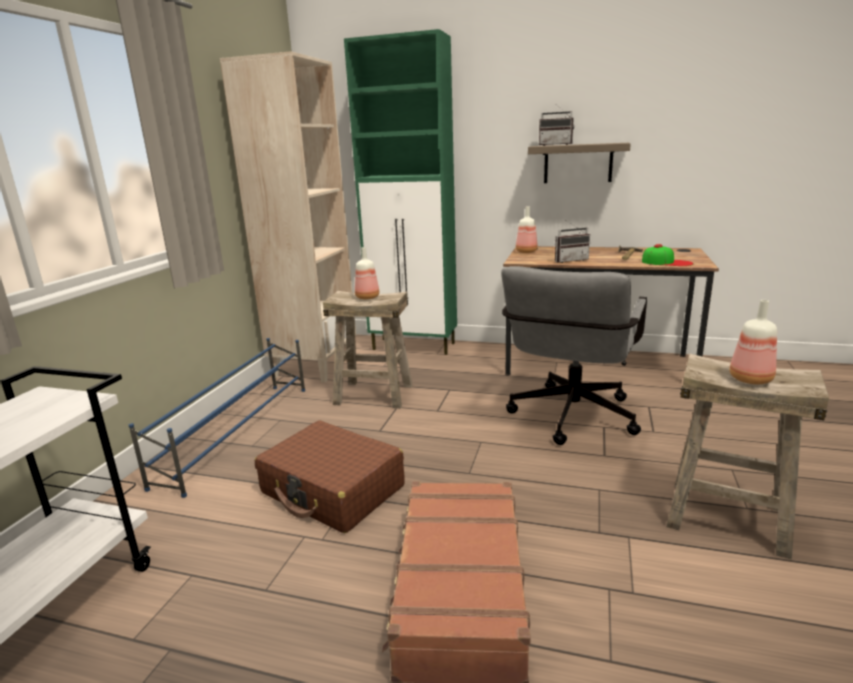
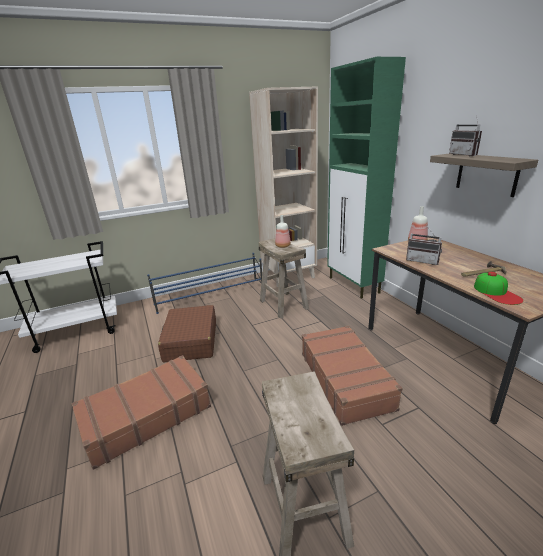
camera: 50 degrees right, 5 degrees up
grey office chair [501,266,647,445] -> brown suitcase [302,325,402,426]
bottle [729,300,777,384] -> none

